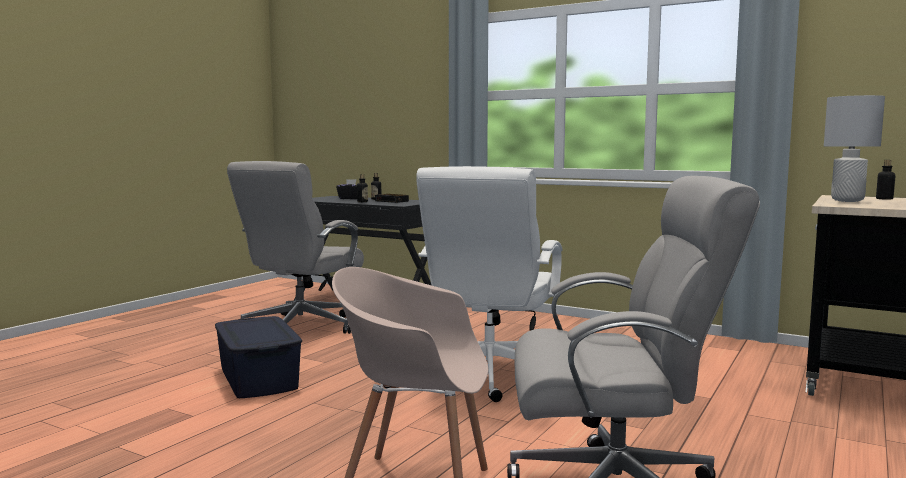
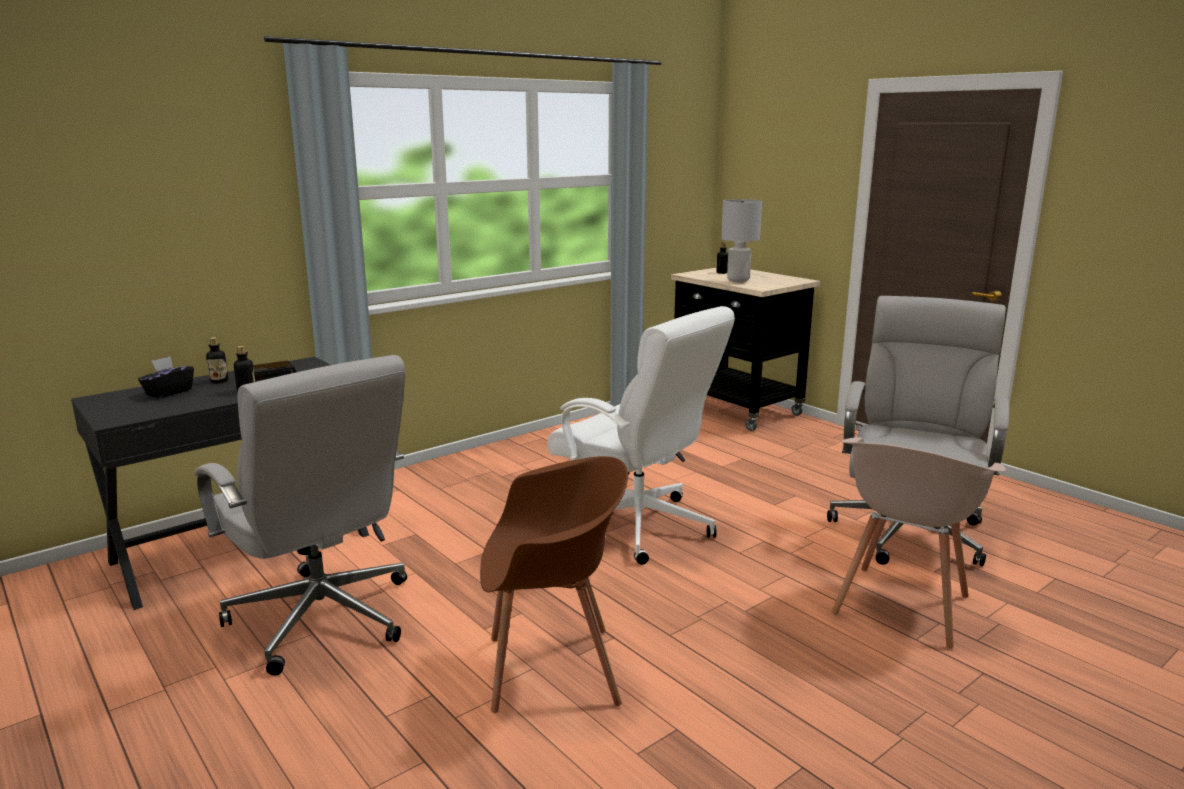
camera: 70 degrees left, 10 degrees up
blue storage box [215,316,302,398] -> brown chair [480,456,628,713]

